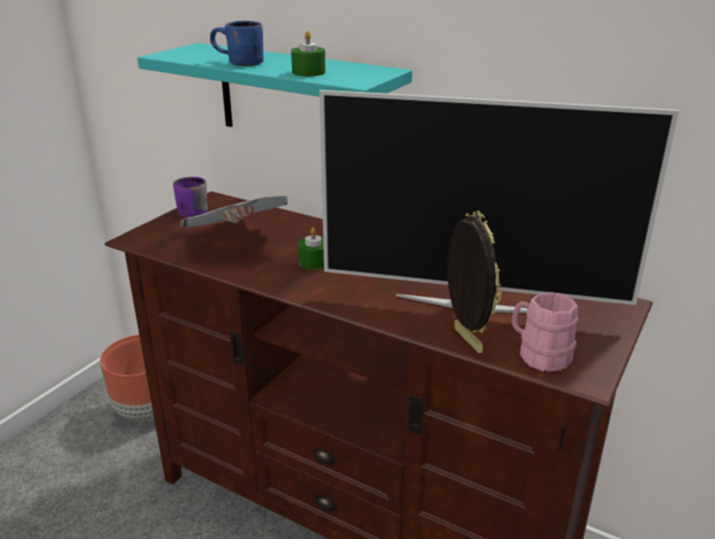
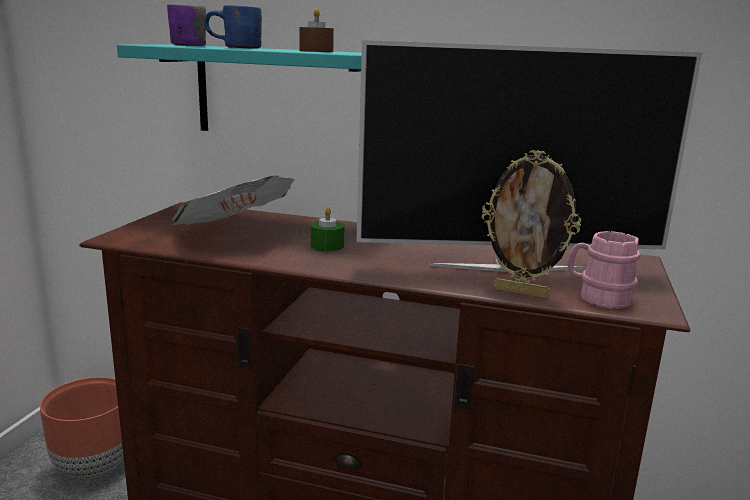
camera: 15 degrees left, 10 degrees down
purple mug [173,177,208,217] -> purple mug moved to [167,4,206,46]
green candle [291,31,326,76] -> brown candle [299,8,334,52]
picture frame [447,211,502,353] -> picture frame turned 150 degrees clockwise [482,150,581,298]

